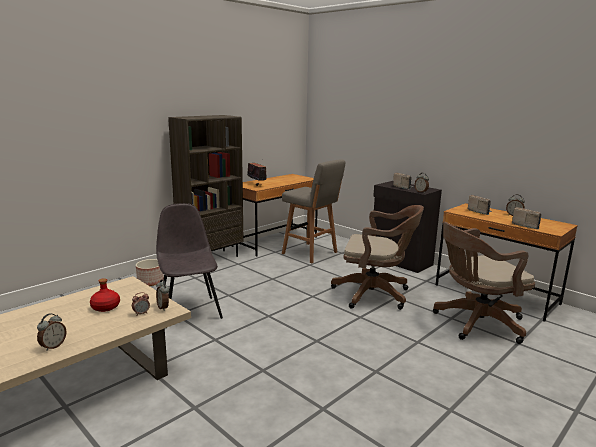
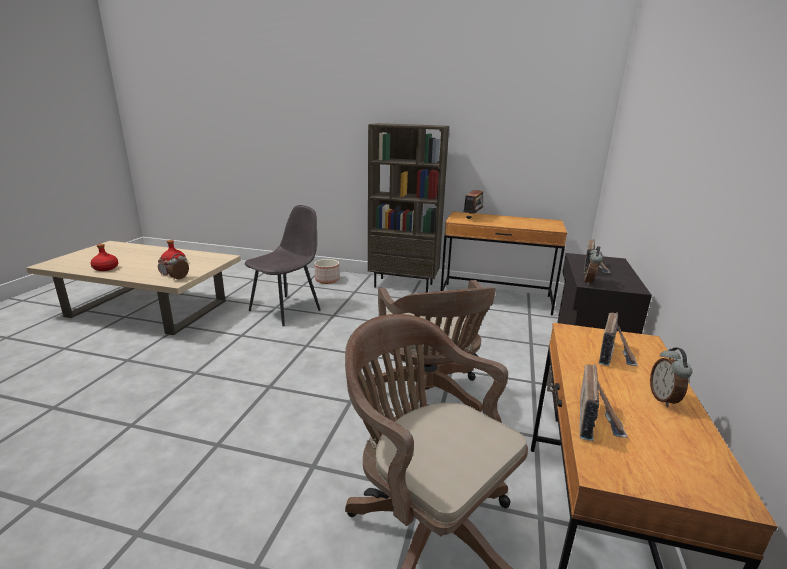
camera: 60 degrees right, 5 degrees up
alarm clock [37,313,66,351] -> red bottle [91,244,118,271]
grey stool [282,159,345,263] -> none

